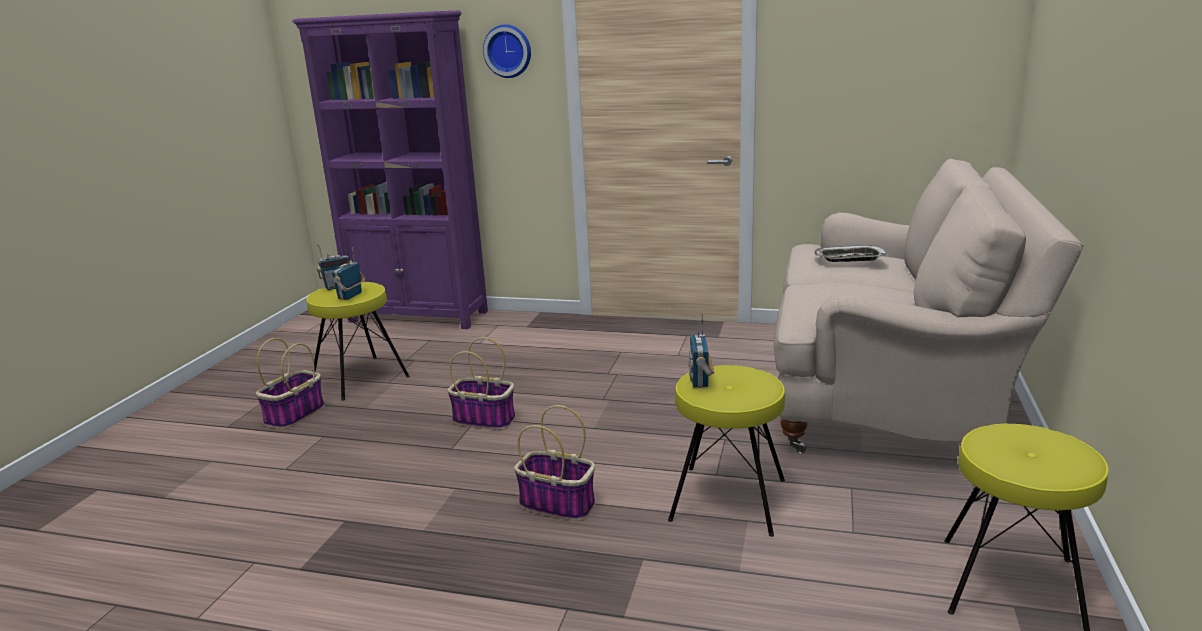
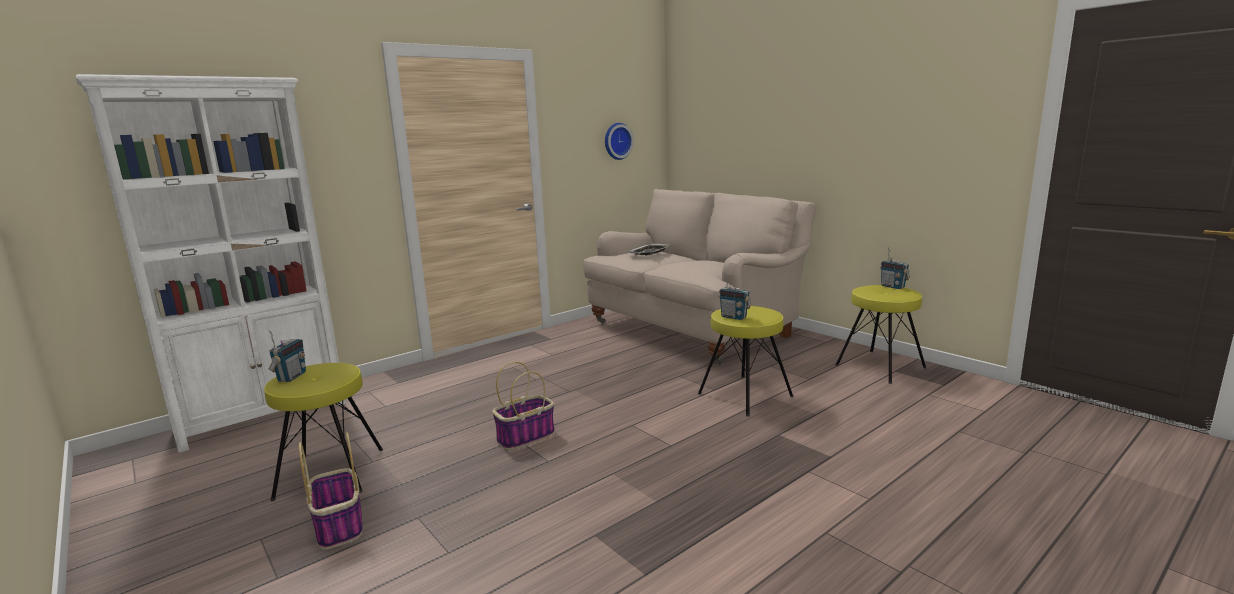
camera: 55 degrees left, 5 degrees down
purple bookcase [292,11,488,329] -> white bookcase [76,74,346,453]
radio [332,247,365,300] -> radio moved to [880,247,910,289]
wall clock [483,24,531,78] -> wall clock moved to [605,123,634,160]
basket [514,405,595,521] -> none

